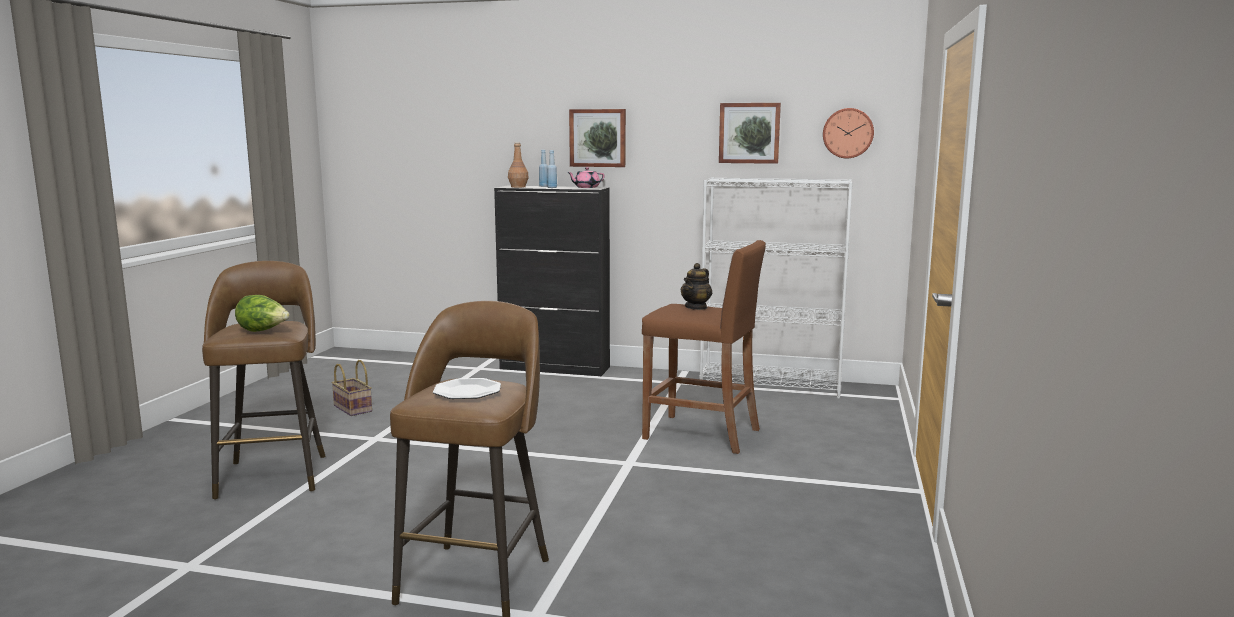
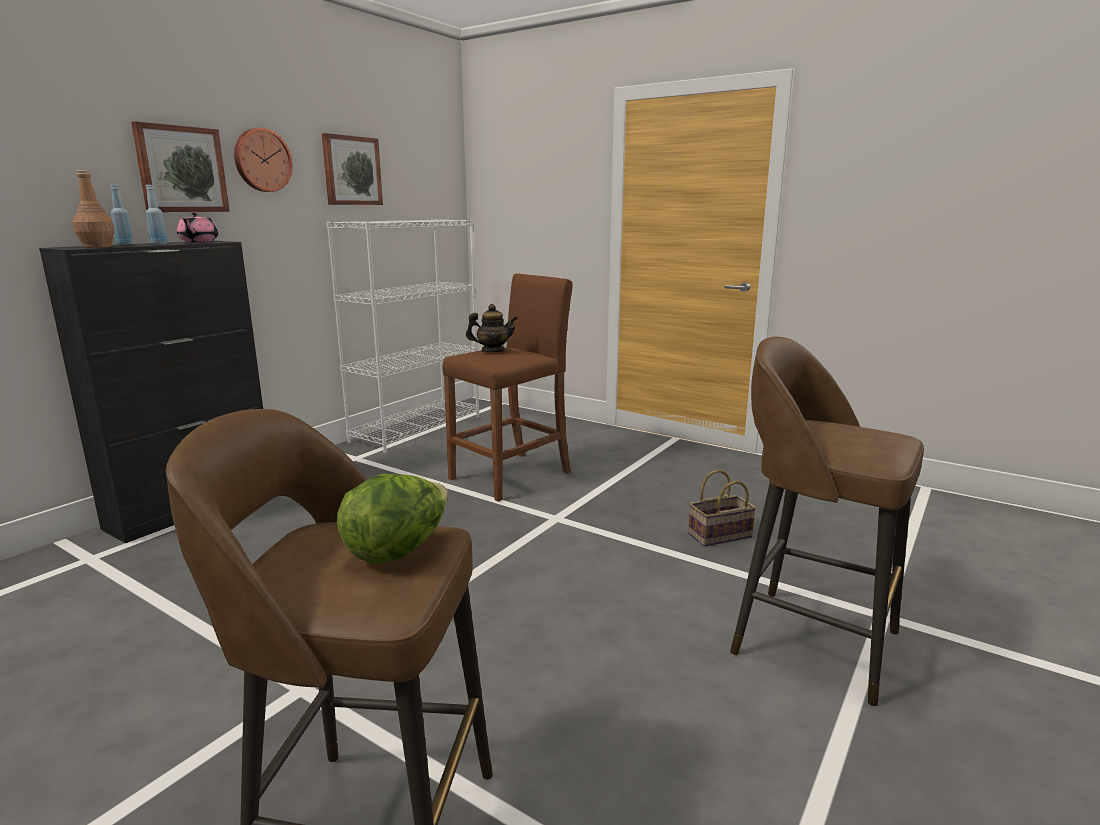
camera: 70 degrees left, 5 degrees up
basket [331,360,372,416] -> basket moved to [688,470,756,547]
plate [433,378,501,399] -> none
teapot [681,263,712,310] -> teapot turned 60 degrees counterclockwise [466,304,518,352]
wall clock [823,108,874,158] -> wall clock moved to [234,128,293,192]

